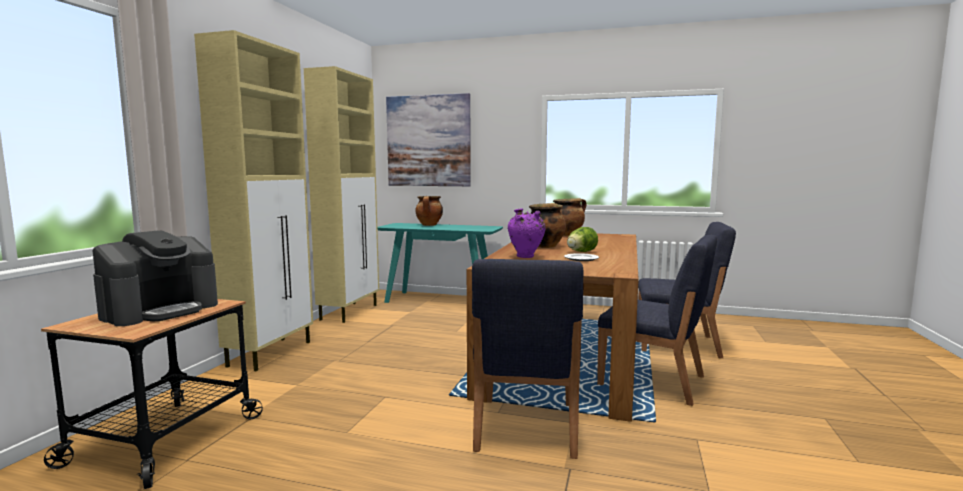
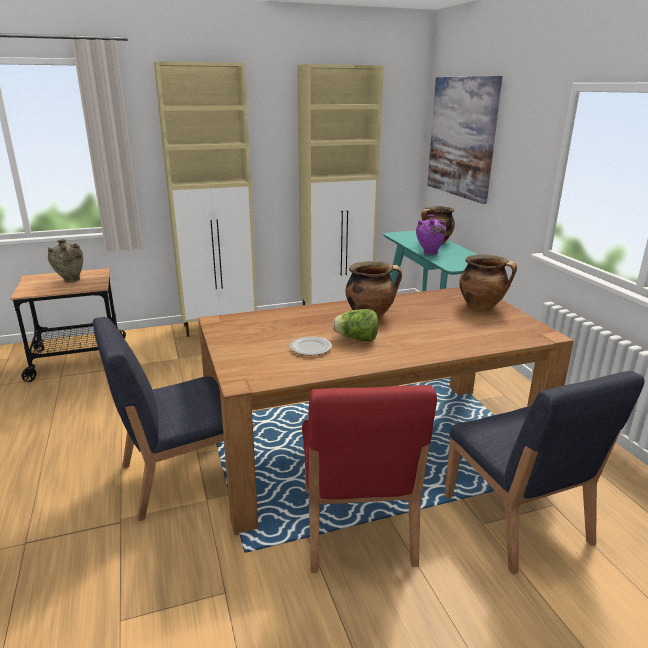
camera: 55 degrees right, 15 degrees up
coffee machine [93,231,218,326] -> beige vase [48,239,83,283]
purple vase [507,208,546,258] -> purple vase moved to [416,215,446,255]
blue chair [597,235,717,406] -> red chair [302,385,437,573]

